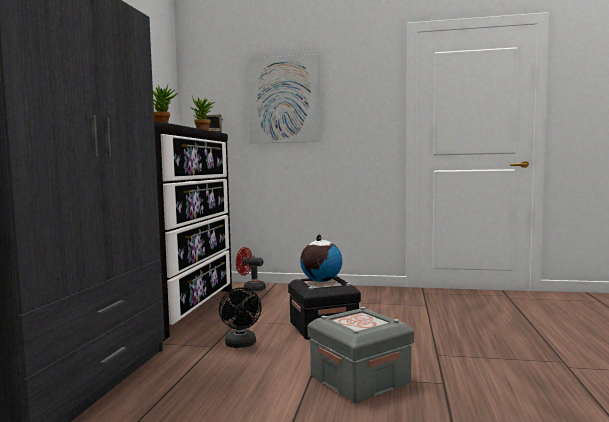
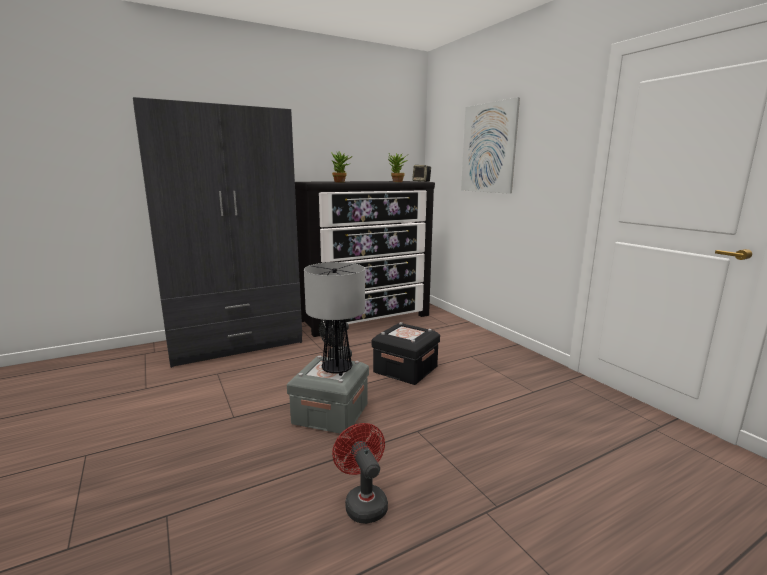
camera: 50 degrees right, 10 degrees up
red fan [236,247,266,291] -> red fan moved to [332,423,388,524]
globe [300,234,342,282] -> none
none -> table lamp [304,262,365,376]

